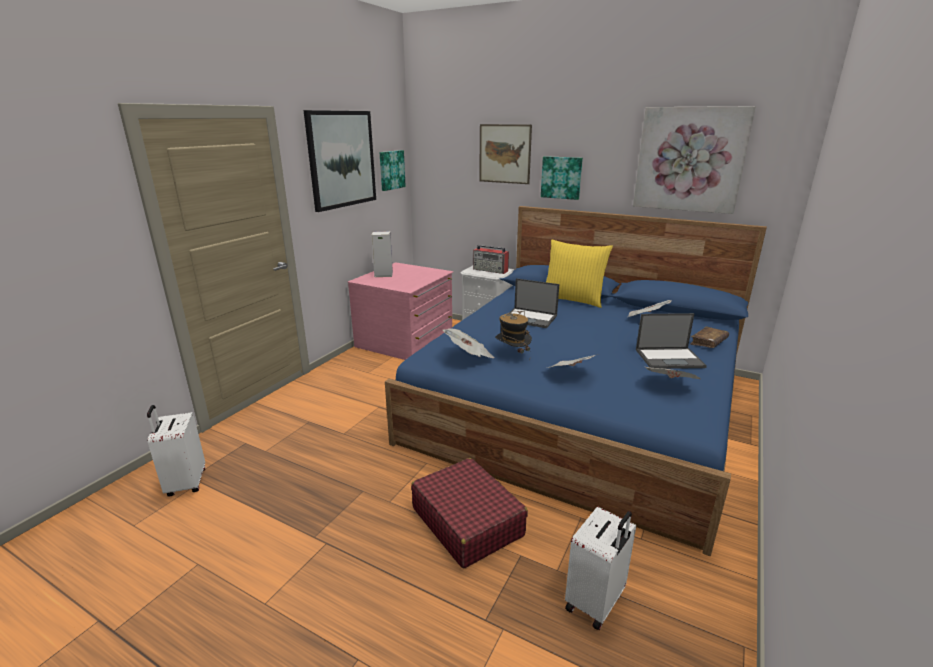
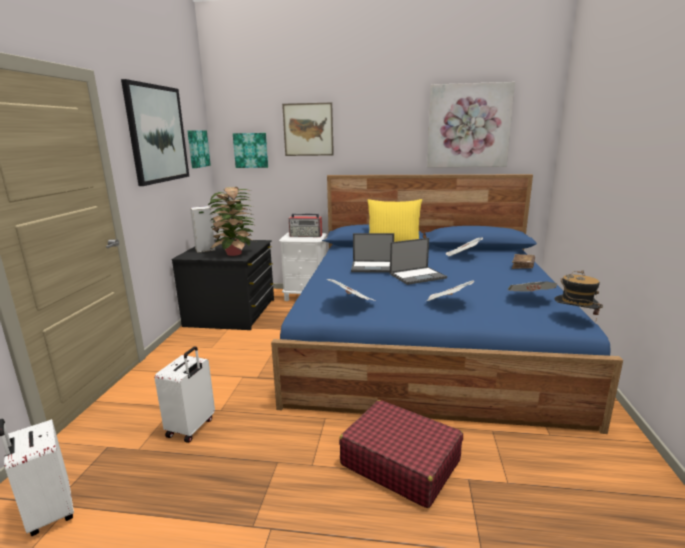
camera: 20 degrees left, 5 degrees down
pink dresser [347,262,454,360] -> black dresser [171,239,274,330]
hat [495,311,532,354] -> hat moved to [554,270,603,320]
picture [541,156,583,200] -> picture moved to [233,133,268,168]
white suitcase [565,507,636,630] -> white suitcase moved to [154,346,215,443]
laptop [636,313,707,369] -> laptop moved to [390,238,447,285]
none -> potted plant [208,187,256,256]

